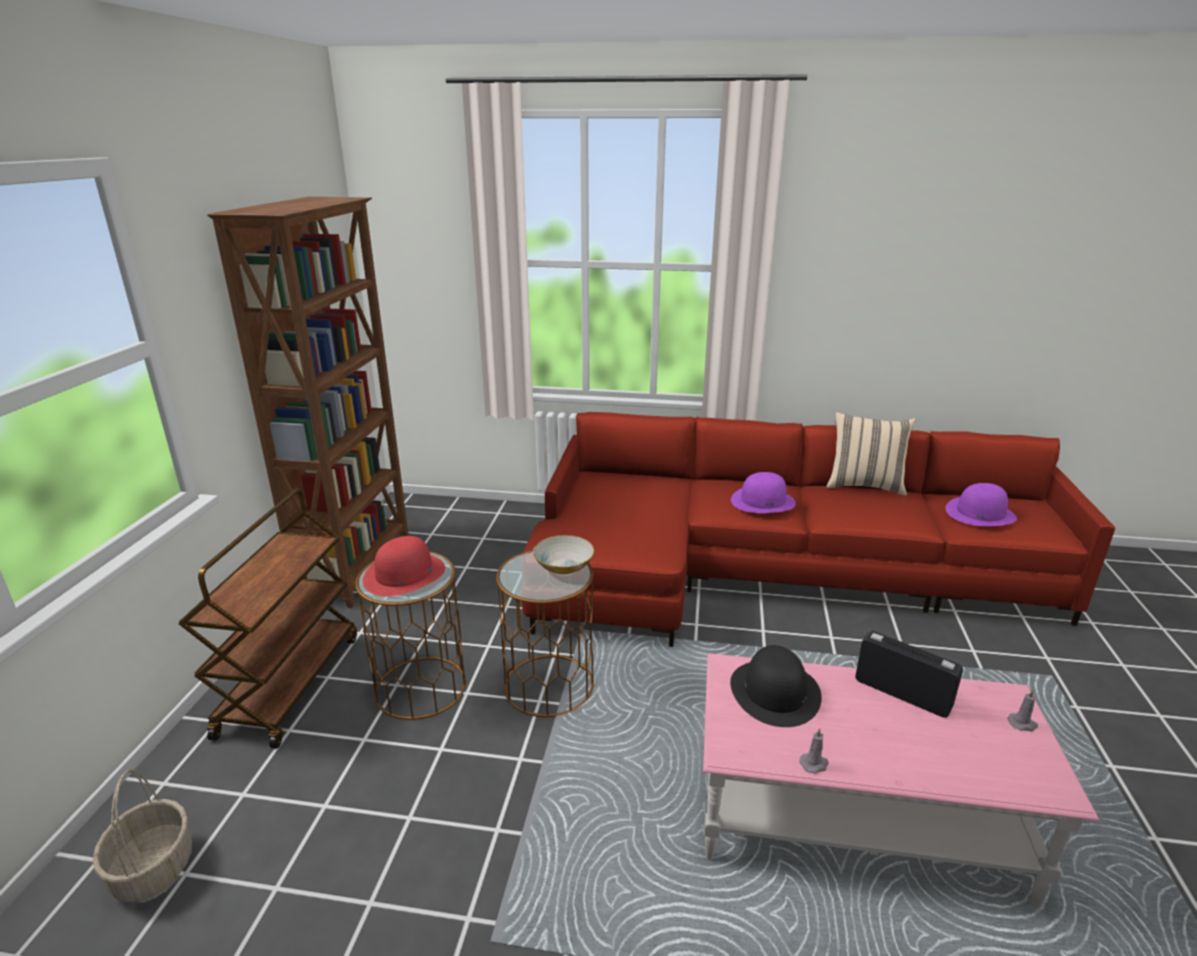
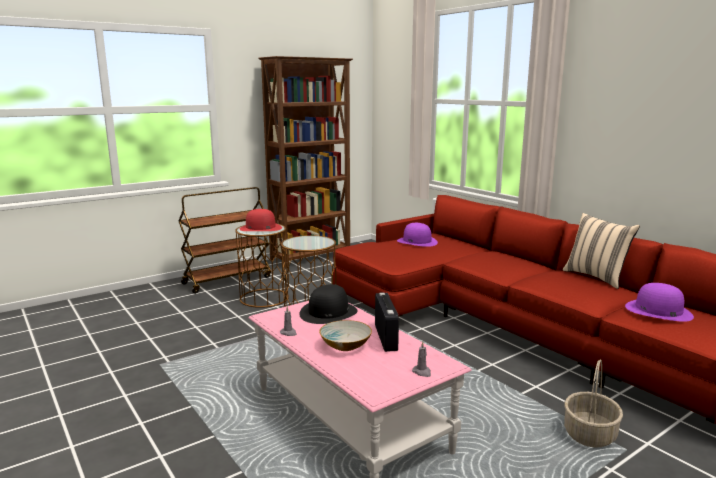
camera: 45 degrees right, 10 degrees down
basket [93,769,192,902] -> basket moved to [564,359,623,447]
bowl [533,535,595,574] -> bowl moved to [319,320,372,351]
purple hat [731,472,796,513] -> purple hat moved to [397,223,438,247]

